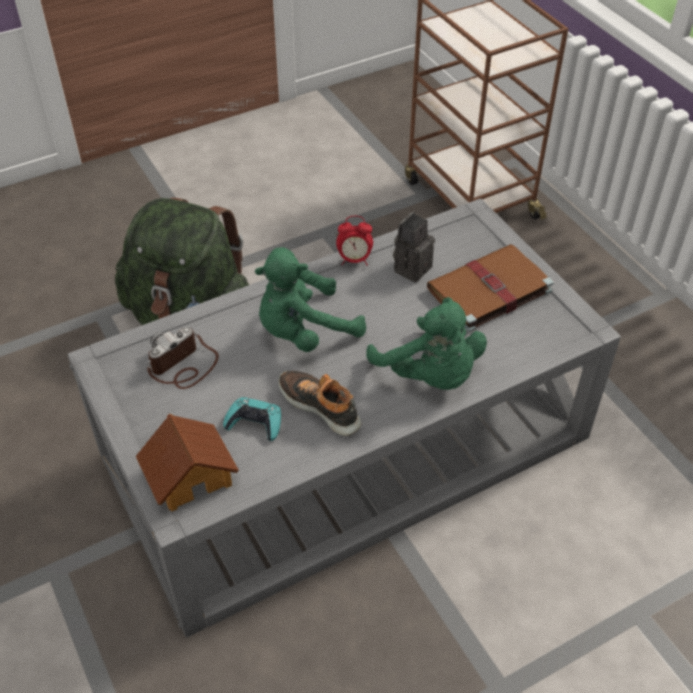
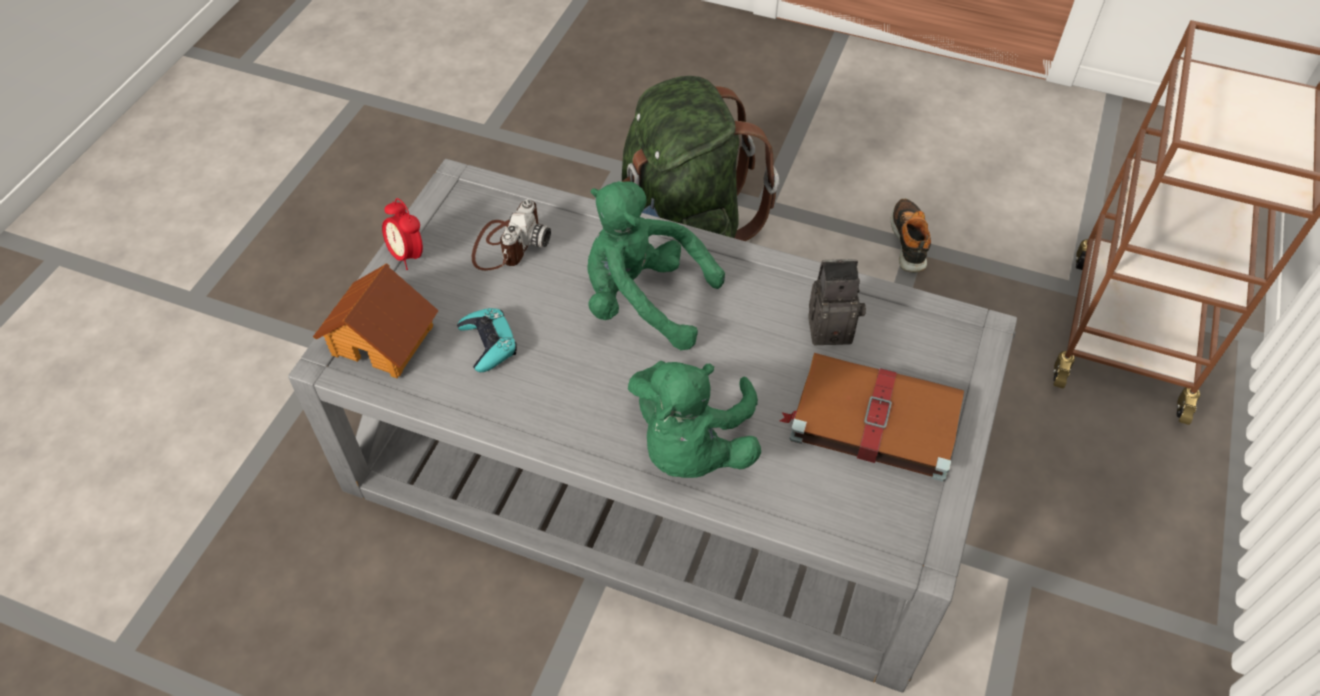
camera: 50 degrees right, 5 degrees up
camera [147,327,219,389] -> camera turned 105 degrees clockwise [472,200,551,271]
shoe [279,371,361,436] -> shoe moved to [891,198,931,272]
alarm clock [336,216,373,265] -> alarm clock moved to [382,198,423,270]

